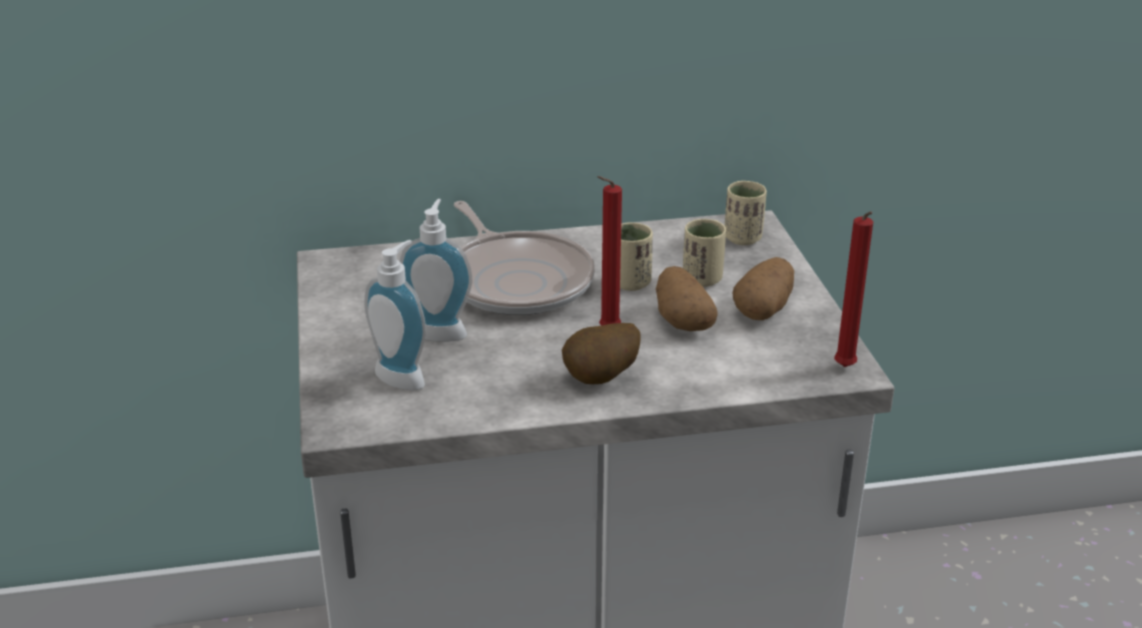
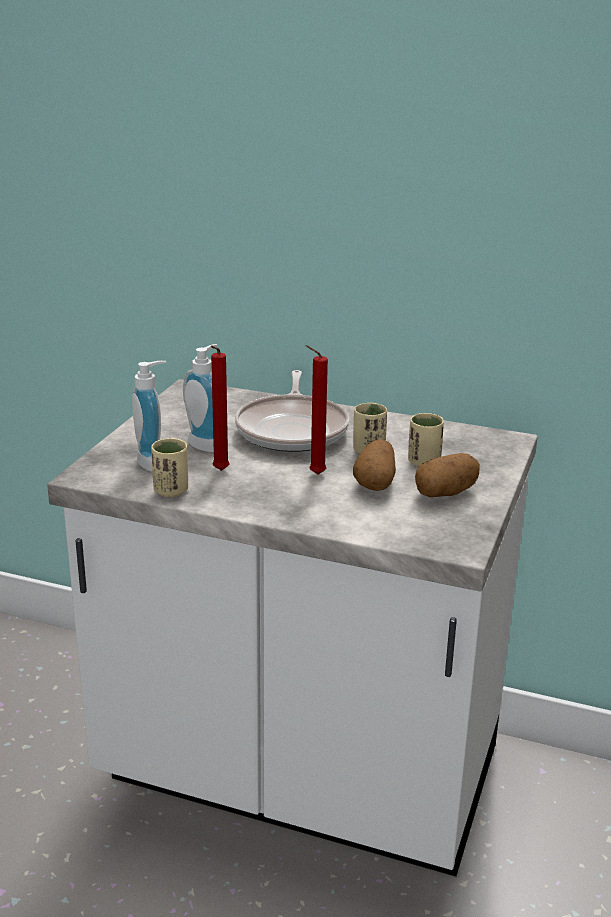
camera: 30 degrees right, 5 degrees down
potato [562,323,641,384] -> none
beige cup [725,181,767,245] -> beige cup moved to [151,438,188,497]
red candle [834,211,873,367] -> red candle moved to [210,345,230,471]

